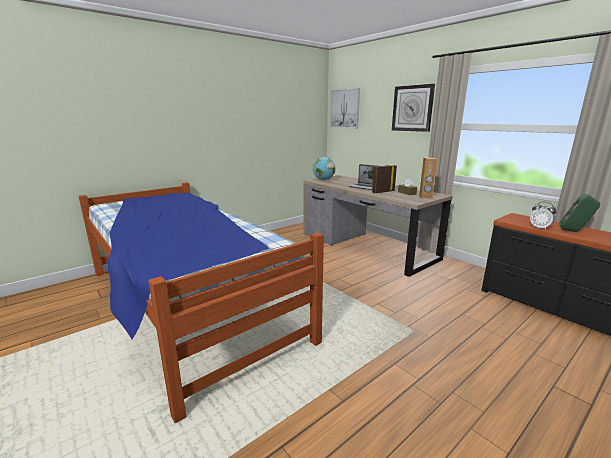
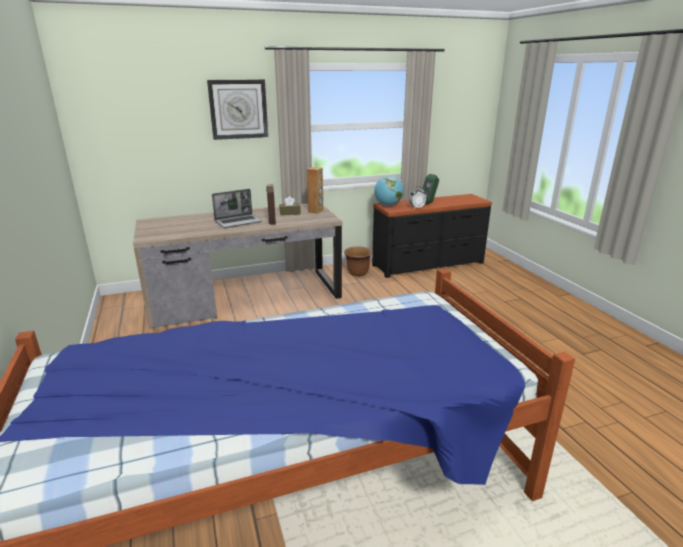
camera: 70 degrees left, 5 degrees up
globe [313,157,336,180] -> globe moved to [374,176,404,206]
picture [330,88,360,128] -> none
none -> brown planter [344,247,373,276]

